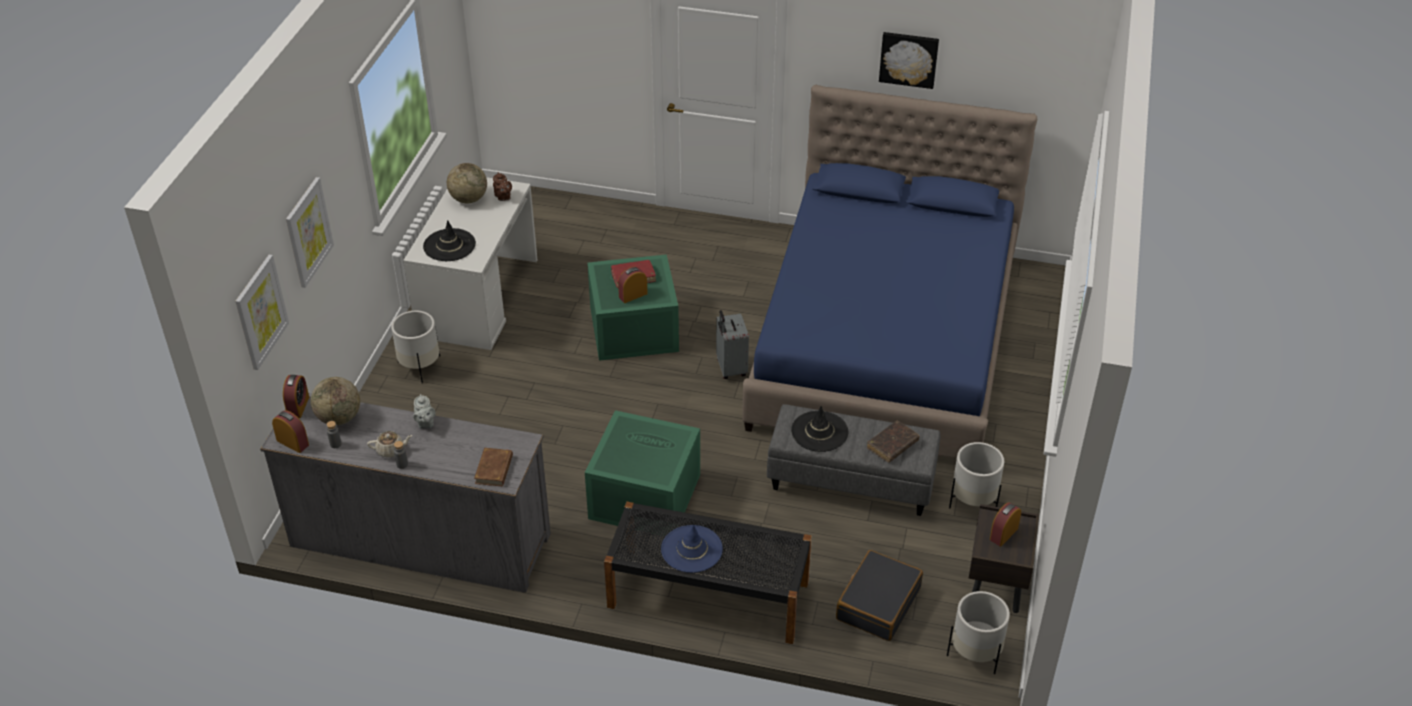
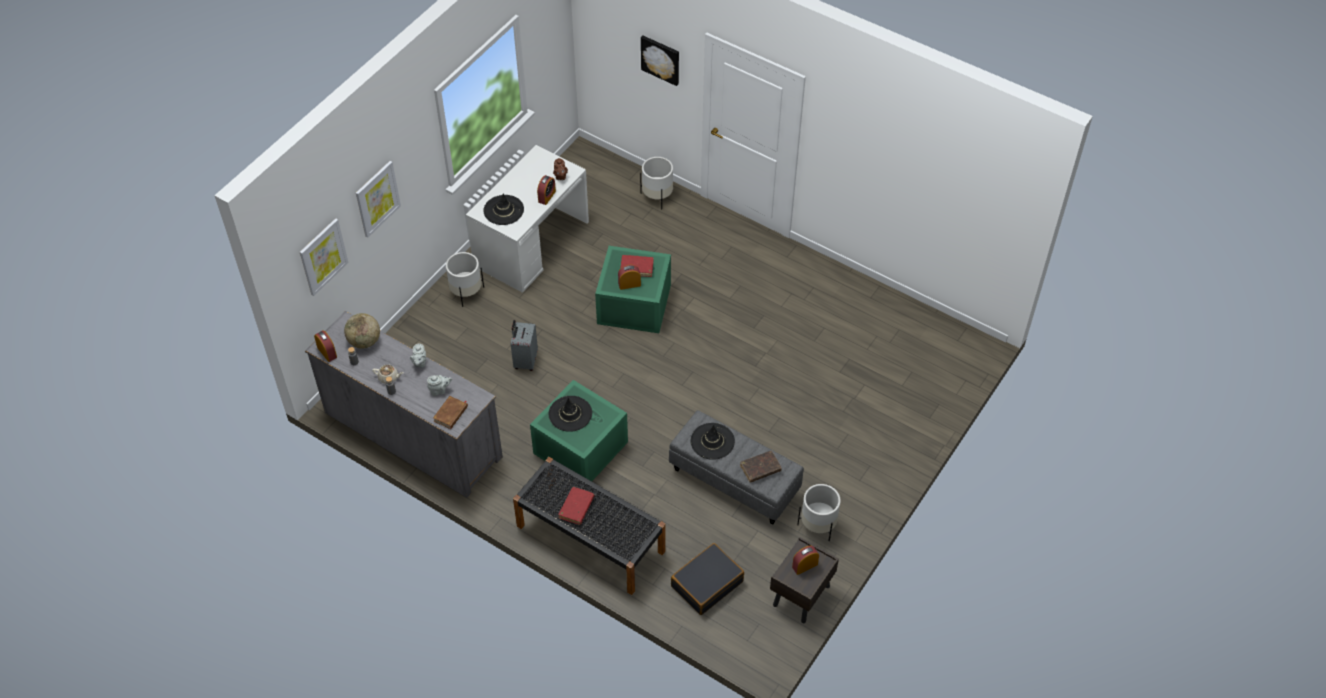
camera: 20 degrees right, 10 degrees up
alarm clock [283,375,309,418] -> alarm clock moved to [537,175,556,205]
globe [447,163,487,203] -> none
blue hat [661,525,723,573] -> red book [558,487,595,525]
grey suitcase [716,310,749,379] -> grey suitcase moved to [511,320,538,371]
blue bed [742,85,1037,459] -> none
picture [879,32,939,89] -> picture moved to [641,36,679,86]
white planter [947,591,1010,674] -> white planter moved to [640,157,673,210]
none -> grey teapot [427,375,452,396]
none -> black hat [549,396,592,432]

